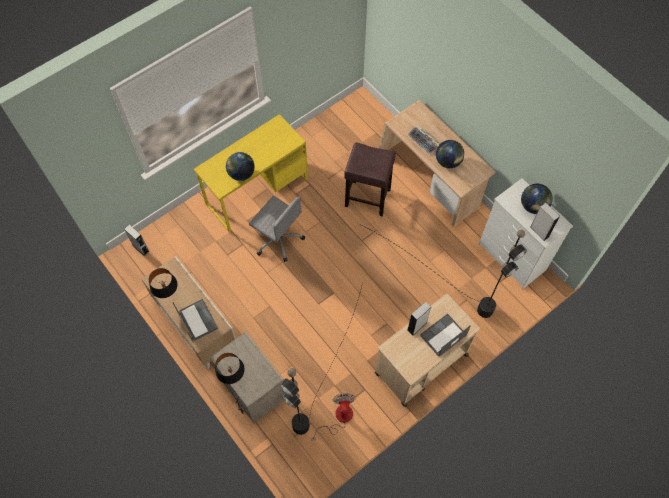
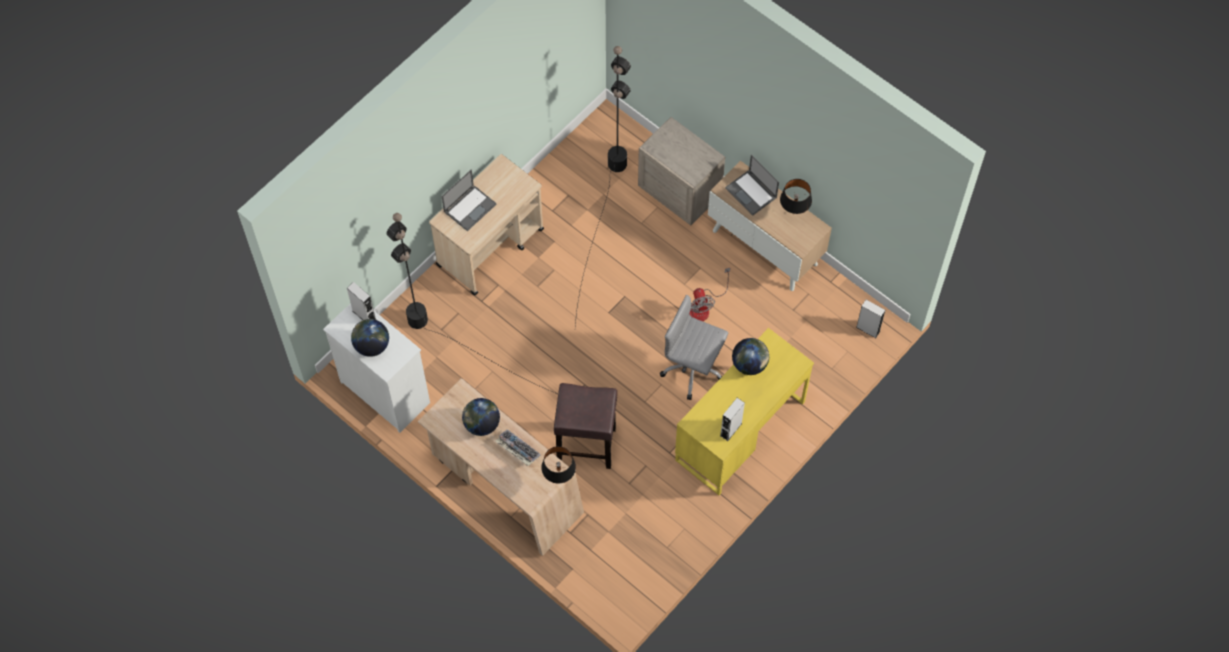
camera: 170 degrees right, 0 degrees up
black table lamp [215,353,245,384] -> black table lamp moved to [541,446,576,484]
fan [311,393,355,440] -> fan moved to [689,268,730,321]
grey speaker [407,301,431,335] -> grey speaker moved to [720,398,745,441]

